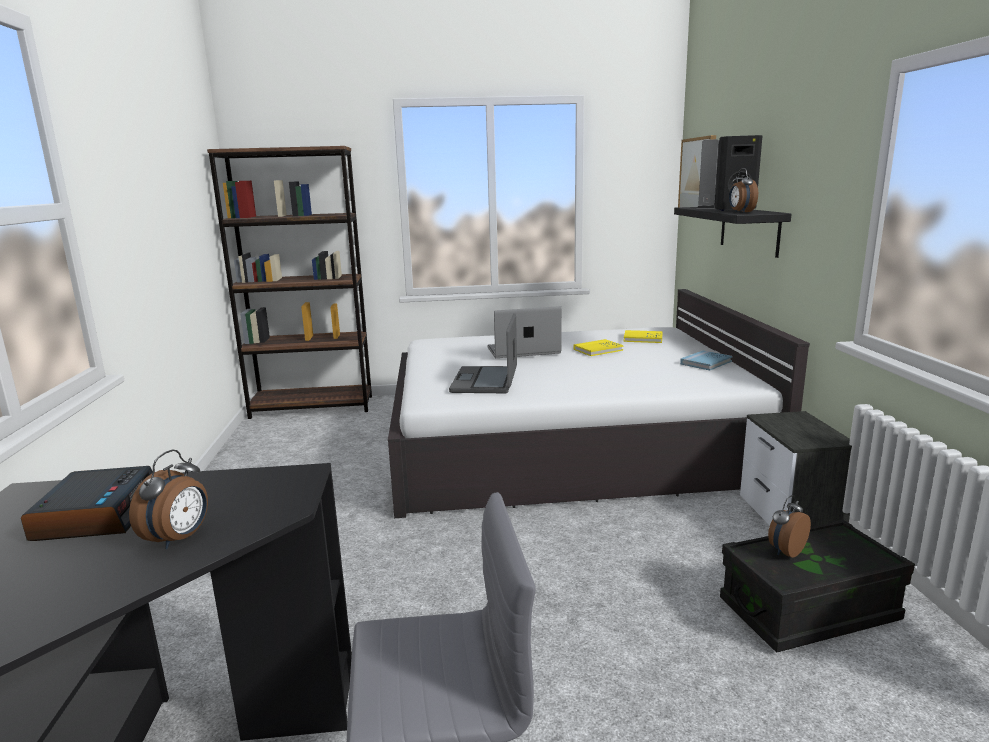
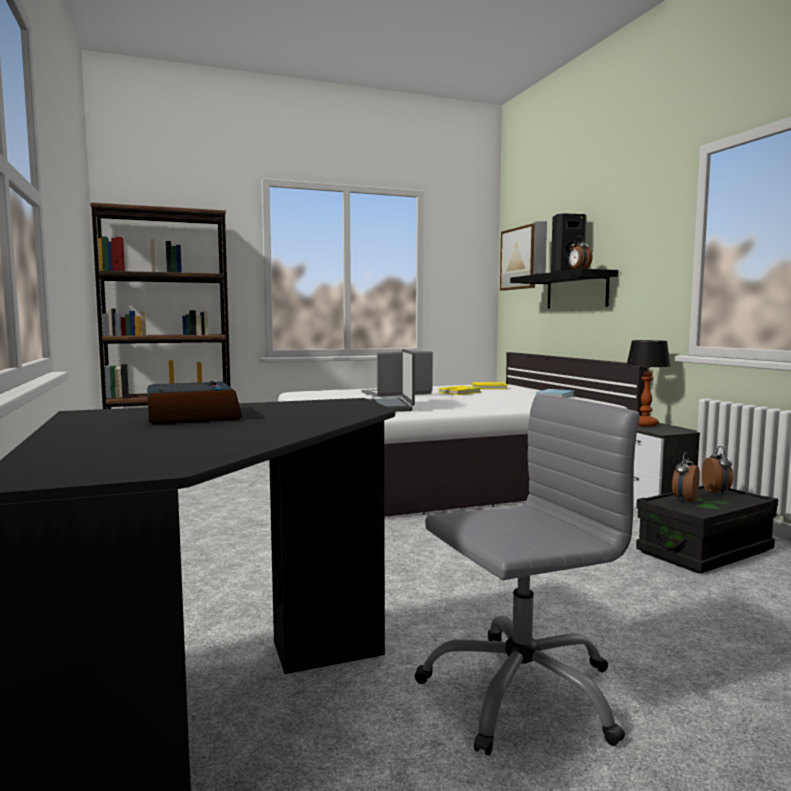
camera: 15 degrees left, 10 degrees down
alarm clock [129,449,208,549] -> alarm clock moved to [702,446,733,495]
none -> table lamp [627,340,670,426]

